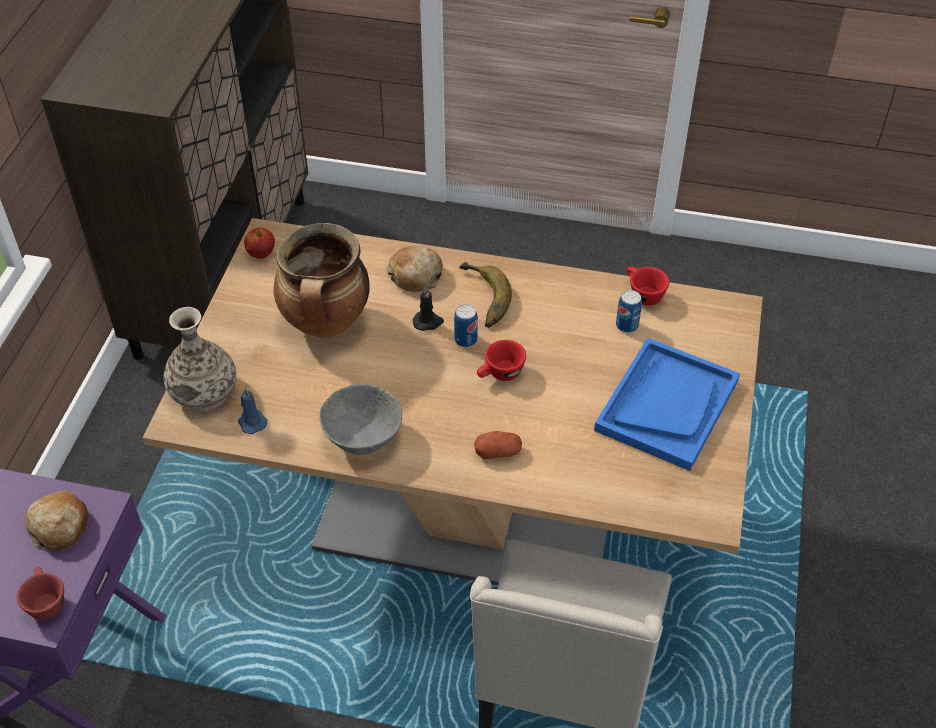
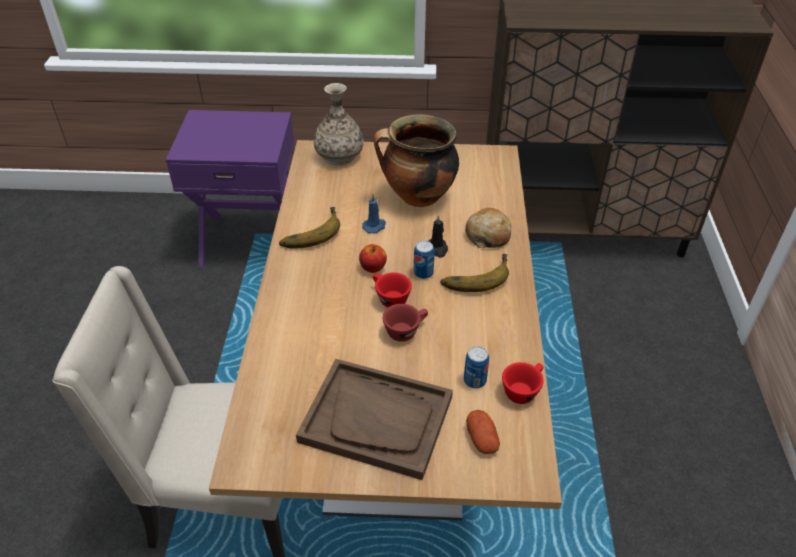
camera: 80 degrees right, 5 degrees down
red cup [17,567,64,620] -> red cup moved to [383,304,428,342]
bread [25,491,89,550] -> none
blue candle [238,388,268,434] -> blue candle moved to [362,194,386,233]
apple [244,227,275,259] -> apple moved to [359,244,387,273]
grey bowl [319,384,402,455] -> banana [279,207,340,249]
potato [474,431,522,459] -> potato moved to [466,410,500,454]
blue tray [594,338,740,471] -> brown tray [296,359,453,480]

